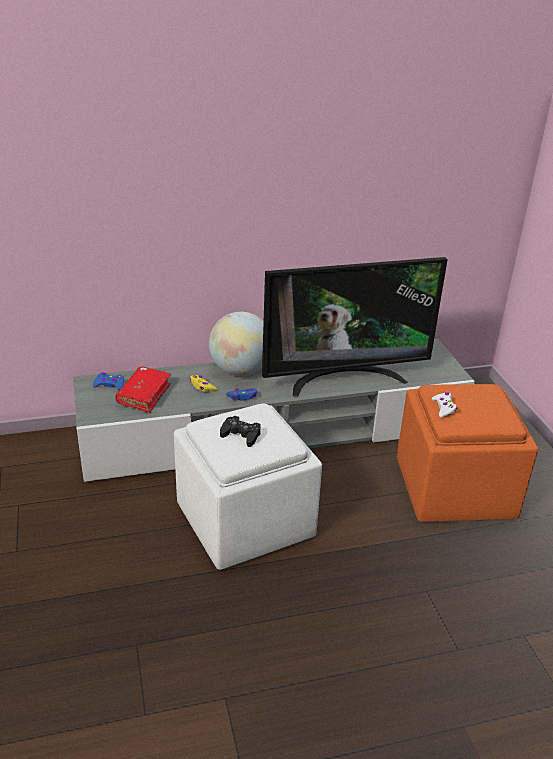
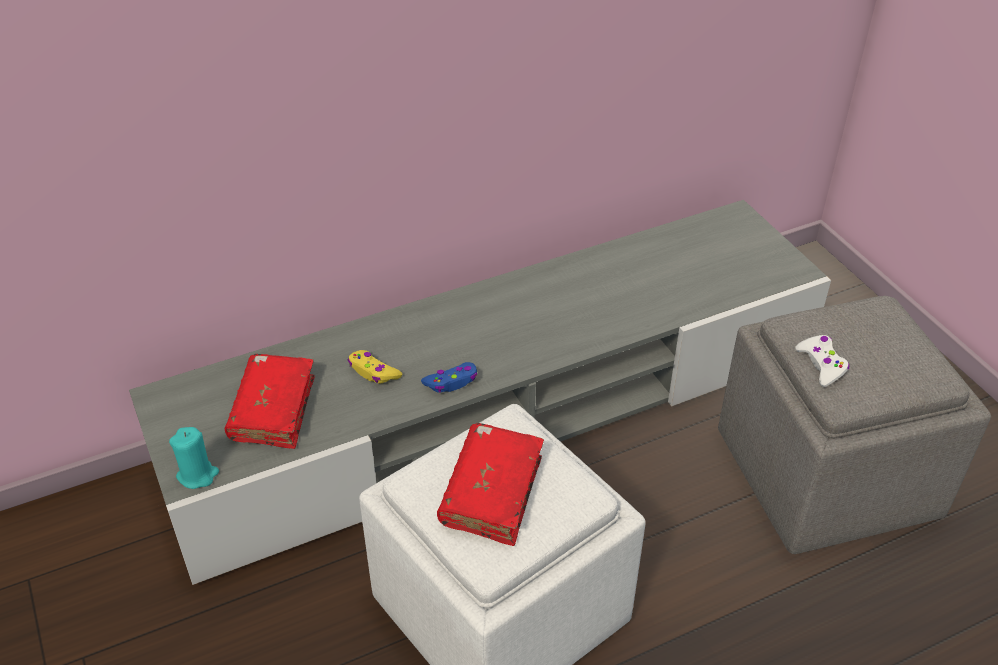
camera: 10 degrees left, 10 degrees up
blue game controller [93,372,124,391] -> none
globe [209,312,264,376] -> none
black game controller [220,416,261,447] -> red book [437,423,544,546]
television [262,257,448,396] -> none
orange ottoman [397,384,538,522] -> grey ottoman [718,296,991,554]
none -> turquoise candle [169,427,219,489]

